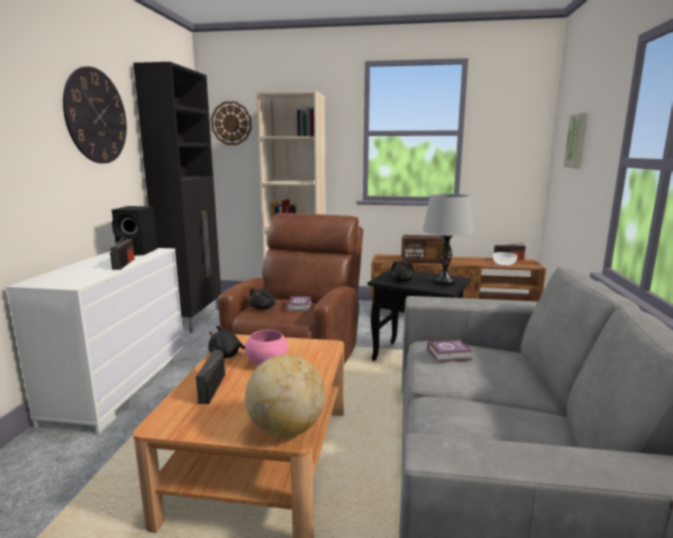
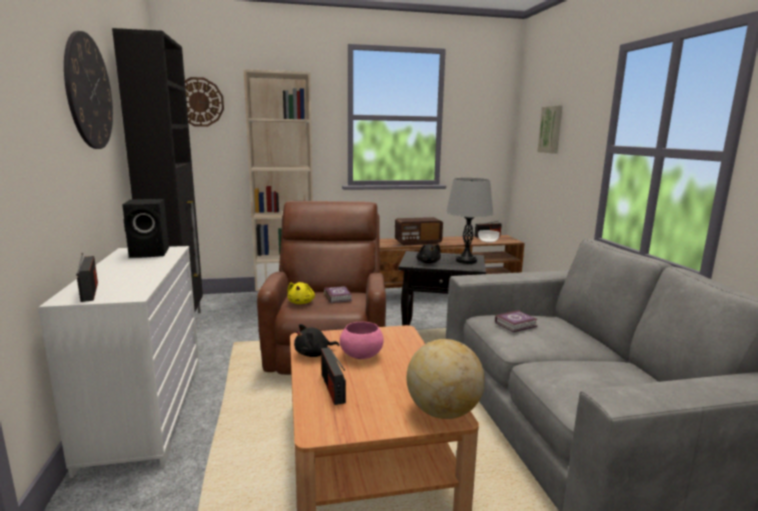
camera: 20 degrees left, 0 degrees up
radio [110,236,135,270] -> radio moved to [76,253,98,302]
black plush toy [249,288,275,309] -> yellow plush toy [287,282,315,304]

